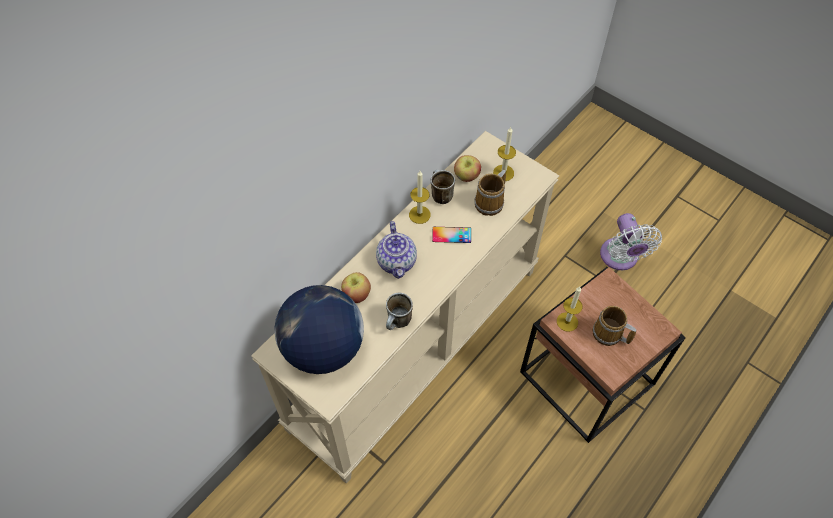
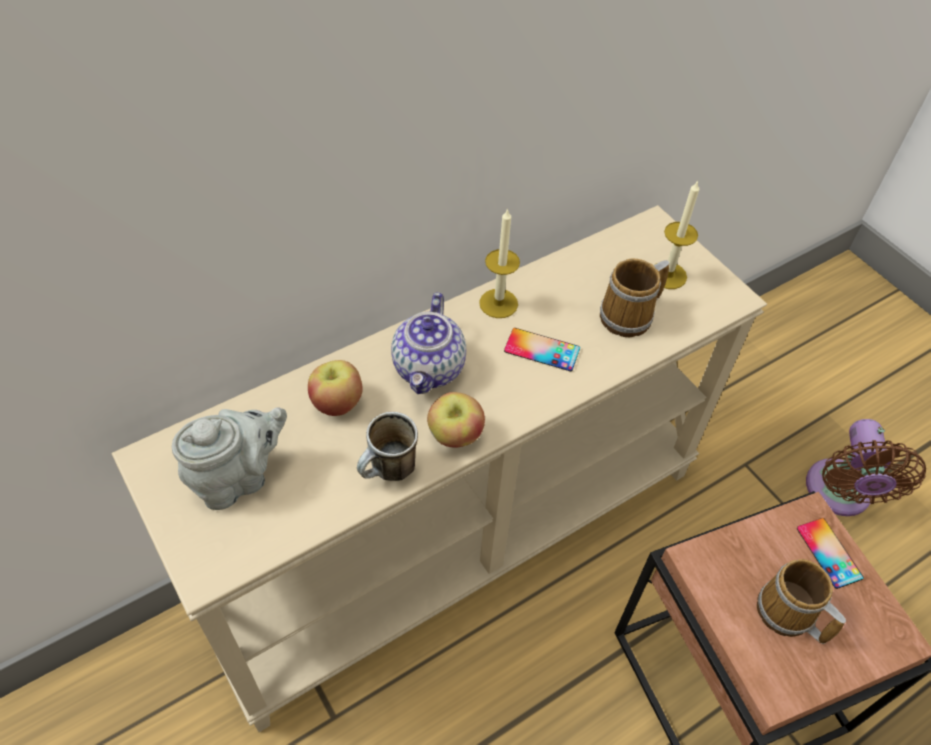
camera: 15 degrees right, 5 degrees down
globe [274,285,364,374] -> grey teapot [172,407,287,510]
mug [431,170,455,204] -> none
apple [454,155,481,182] -> apple moved to [427,392,485,448]
candle [557,287,583,332] -> none
white fan [600,213,662,270] -> brown fan [806,419,926,516]
none -> phone [797,518,864,589]

